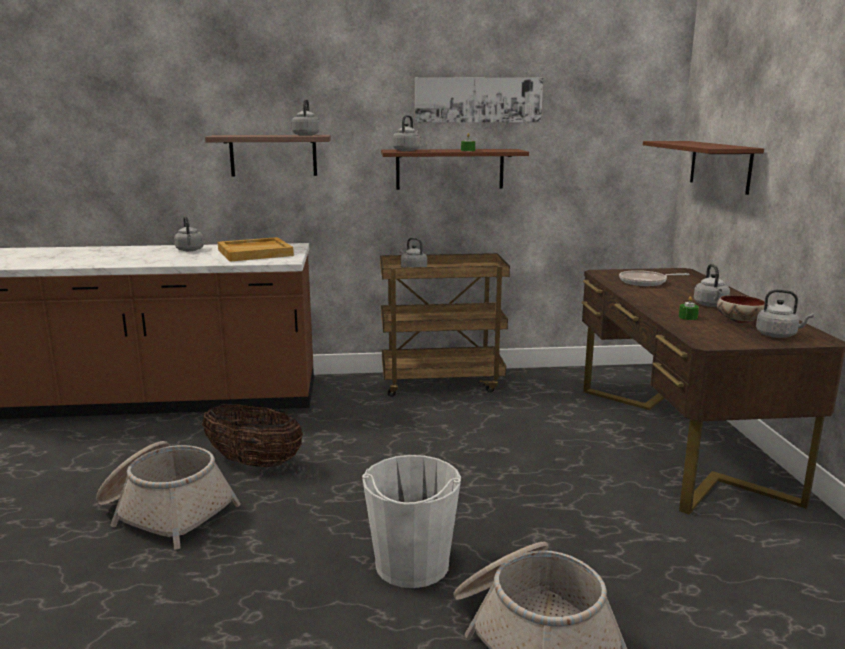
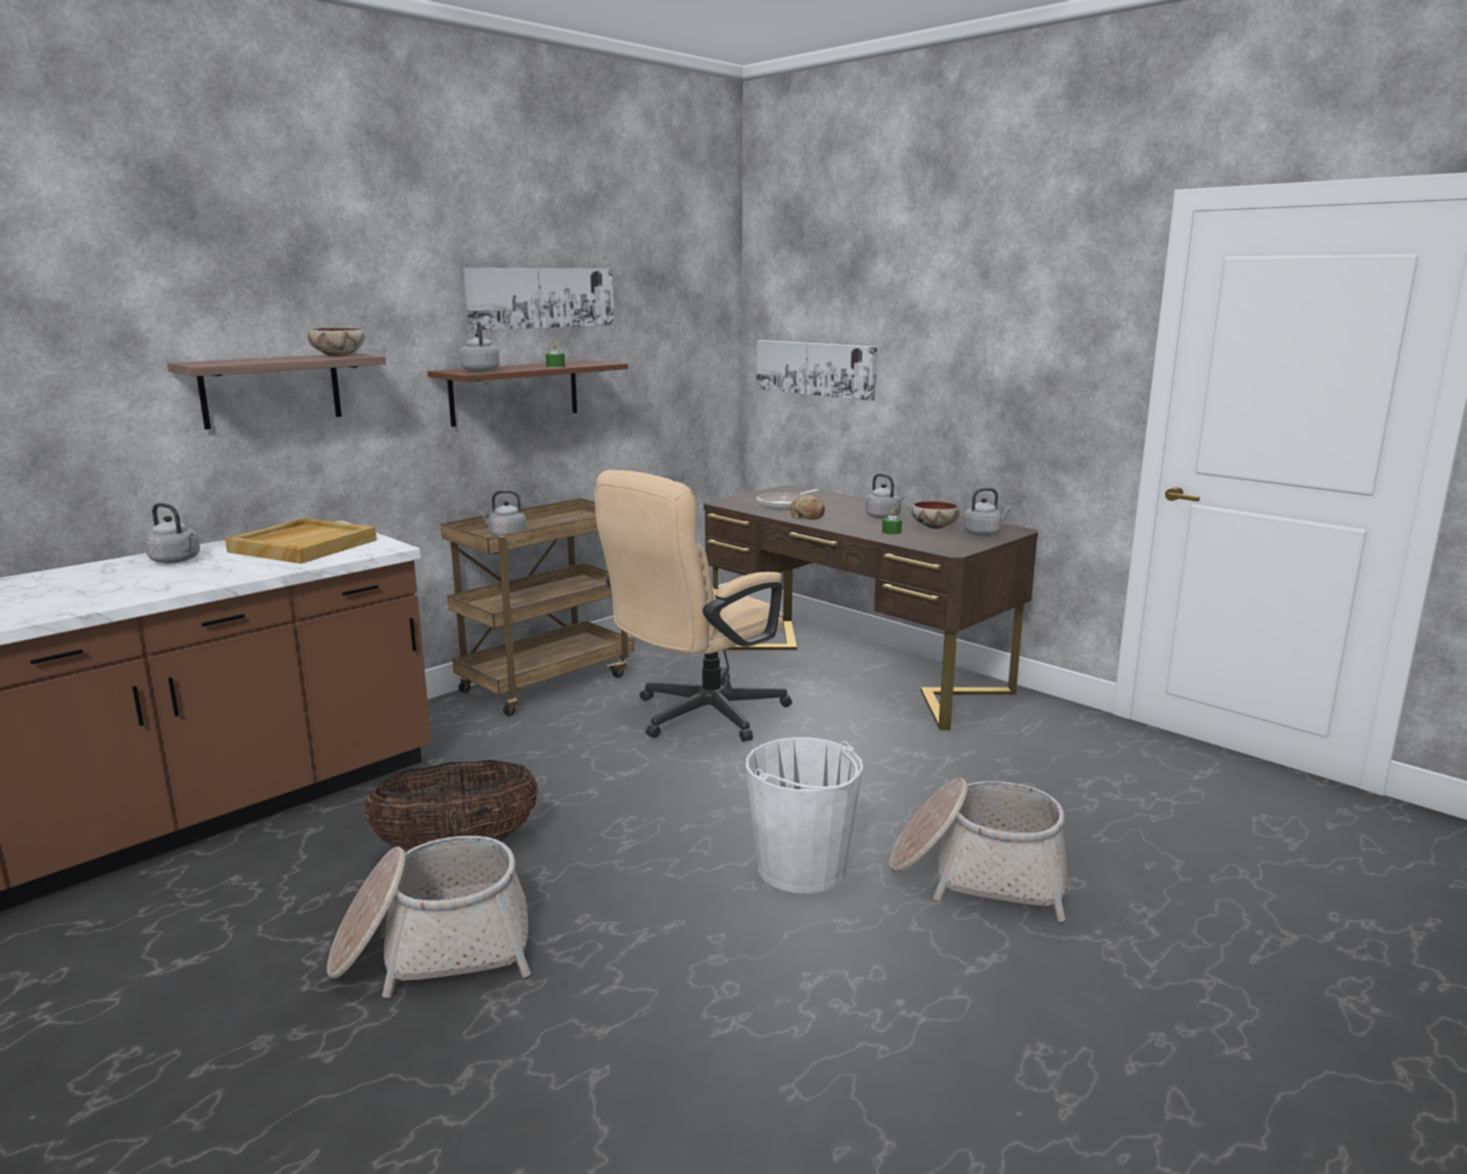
camera: 40 degrees left, 0 degrees up
grey kettle [292,99,320,136] -> bowl [308,328,365,357]
brown shelf [643,141,764,195] -> picture [757,340,877,401]
none -> beige office chair [594,470,792,742]
none -> bread [790,495,825,520]

